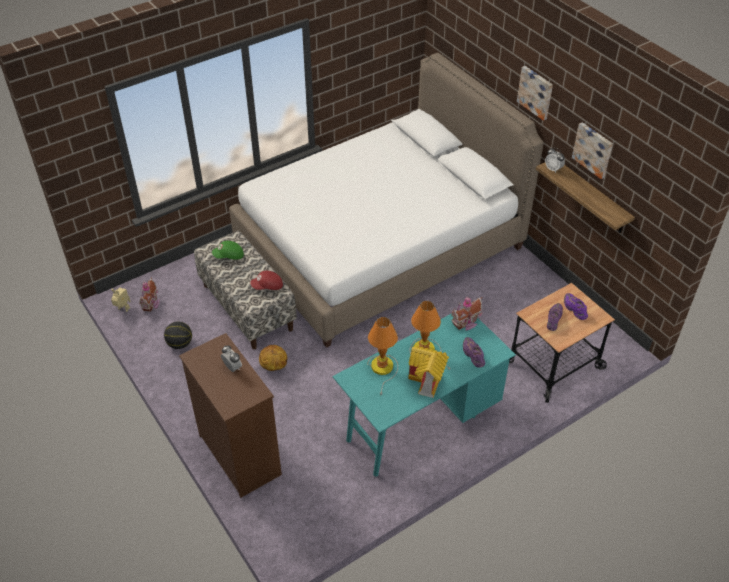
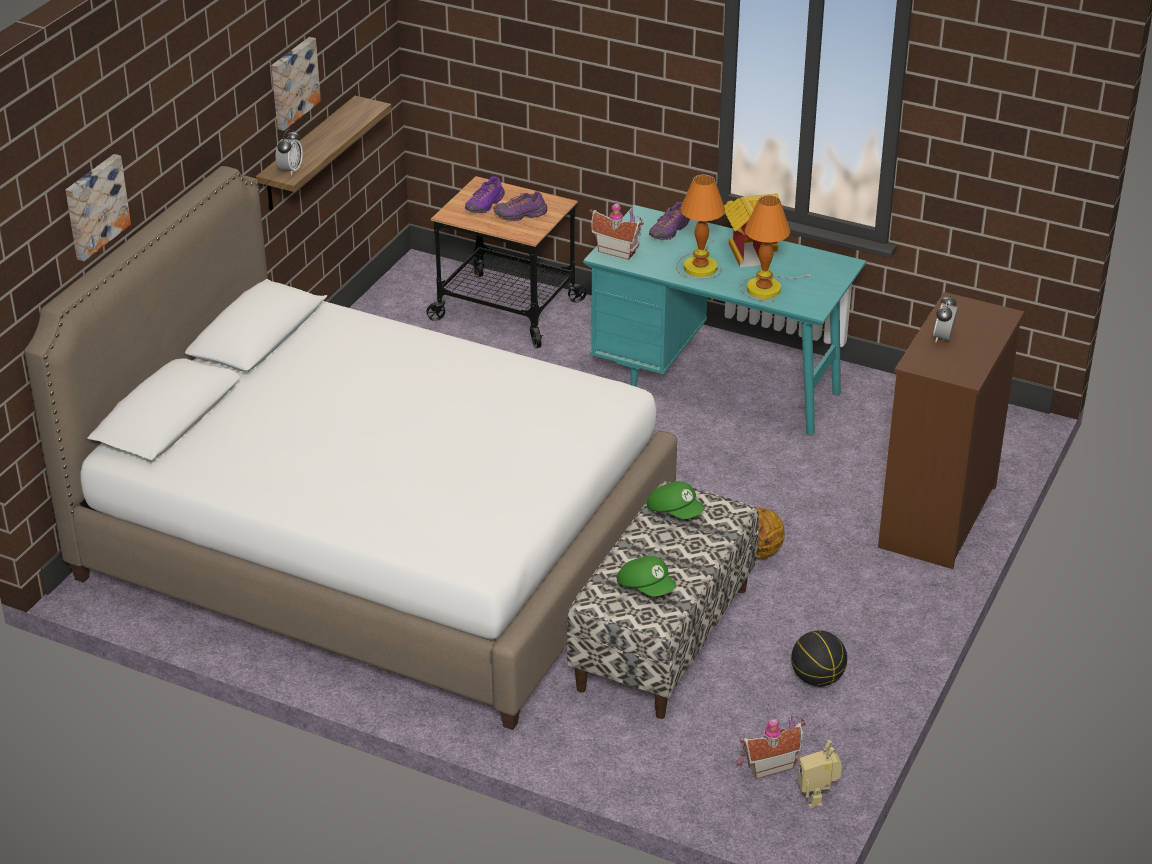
camera: 120 degrees left, 10 degrees down
red cap [250,271,283,290] -> green cap [647,481,705,519]
picture [517,66,553,121] -> picture moved to [66,154,131,261]

